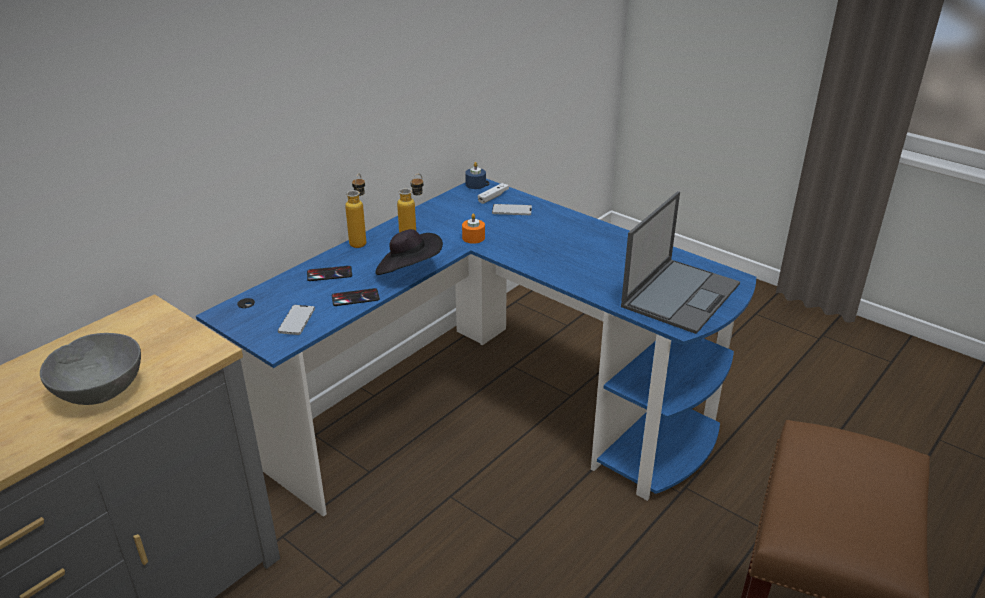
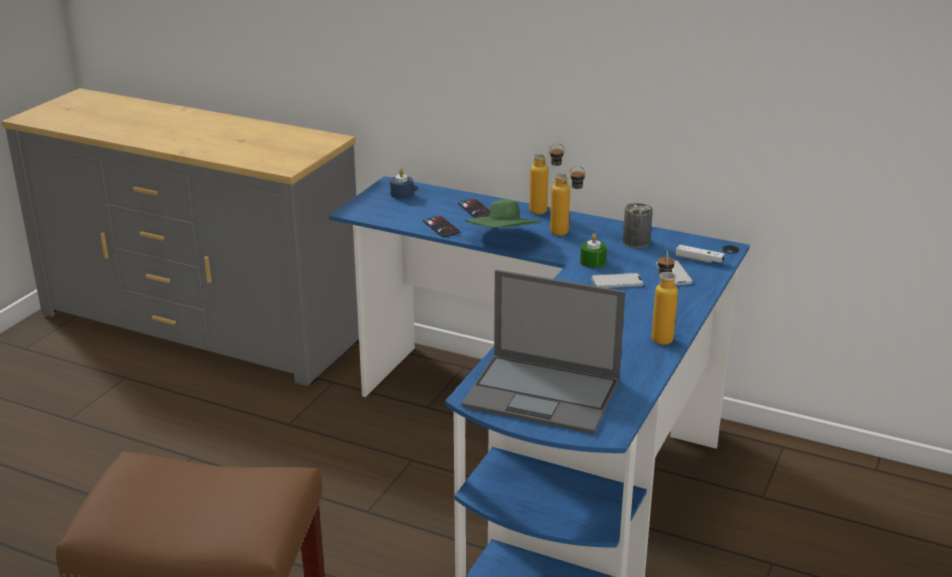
camera: 75 degrees right, 5 degrees down
grey bowl [40,333,141,405] -> none
phone [278,305,315,335] -> phone moved to [591,273,643,288]
black hat [375,229,443,275] -> green hat [465,199,542,228]
orange candle [462,213,485,244] -> green candle [580,233,607,268]
blue candle [465,162,486,189] -> blue candle moved to [390,168,414,199]
none -> can [623,203,653,248]
none -> bottle [652,250,678,345]

